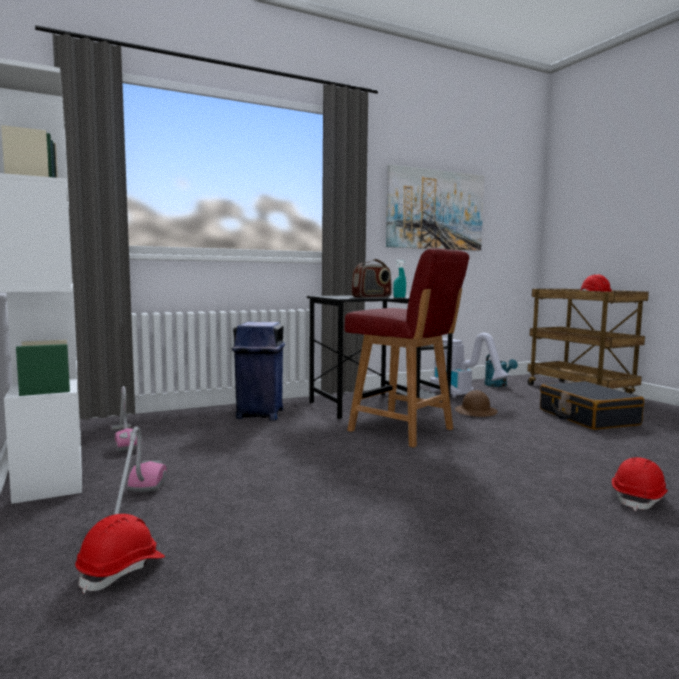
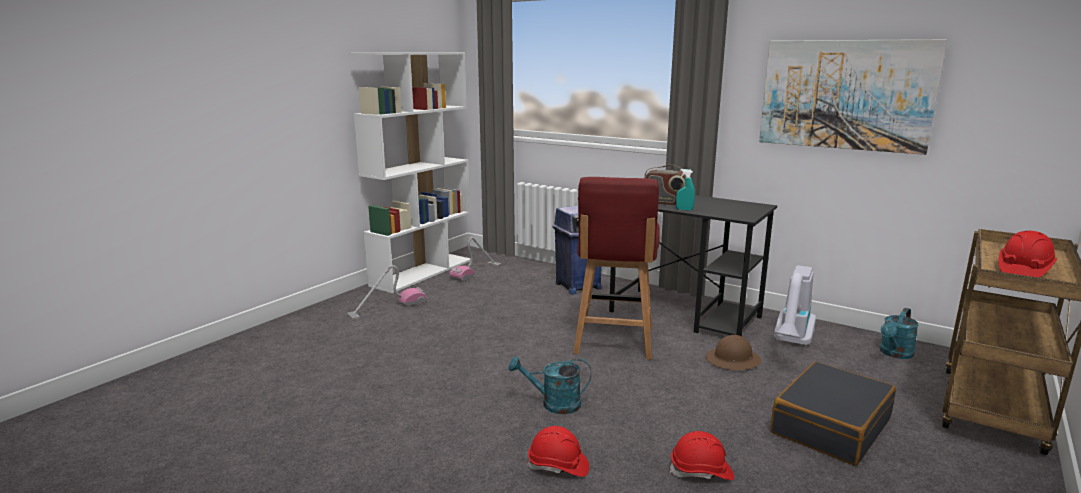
camera: 60 degrees right, 10 degrees up
red hard hat [75,514,165,594] -> red hard hat moved to [670,431,734,480]
none -> turquoise watering can [508,356,591,414]

